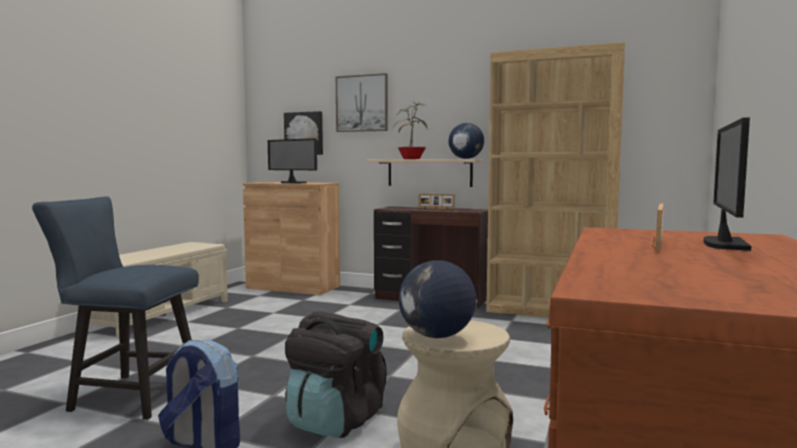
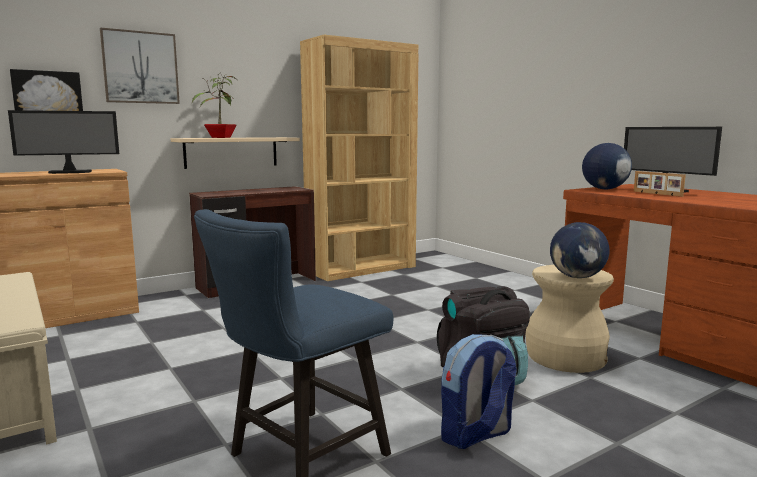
camera: 55 degrees left, 5 degrees up
picture frame [419,194,455,209] -> none
globe [449,123,484,159] -> globe moved to [582,143,632,189]

